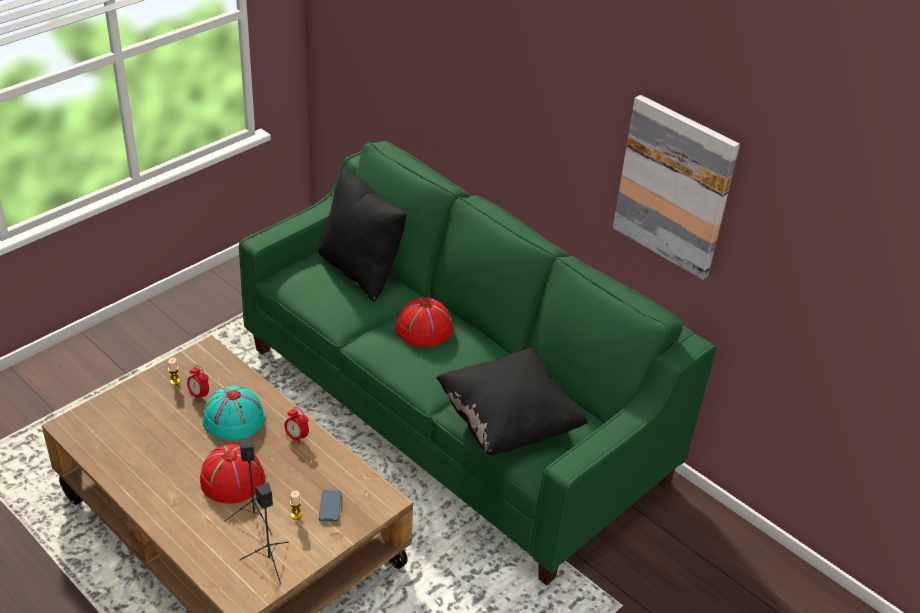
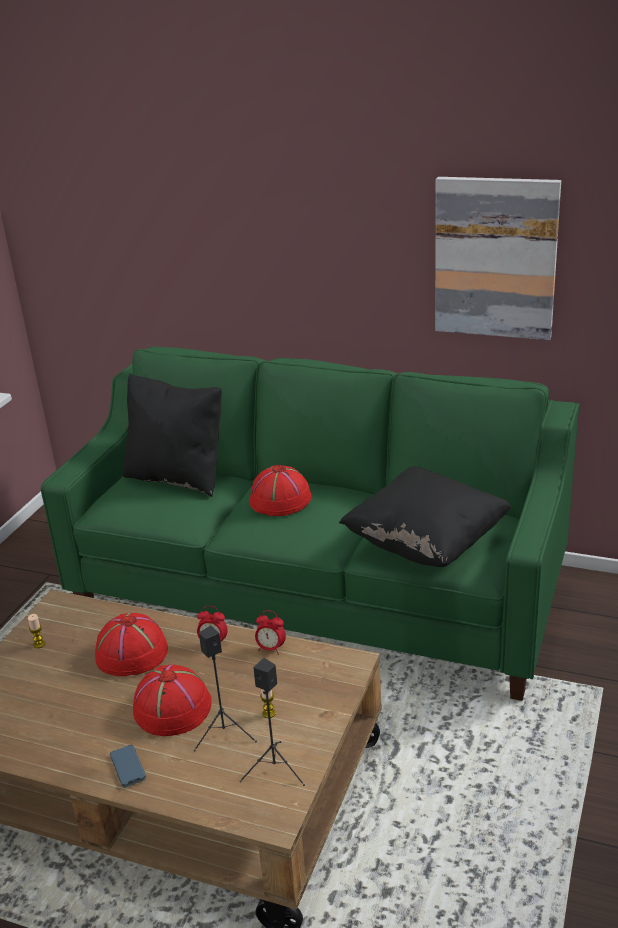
camera: 20 degrees left, 10 degrees down
alarm clock [187,365,209,402] -> alarm clock moved to [255,610,286,655]
turquoise hat [202,386,265,440] -> red hat [95,613,168,676]
phone [319,490,341,522] -> phone moved to [110,745,146,788]

